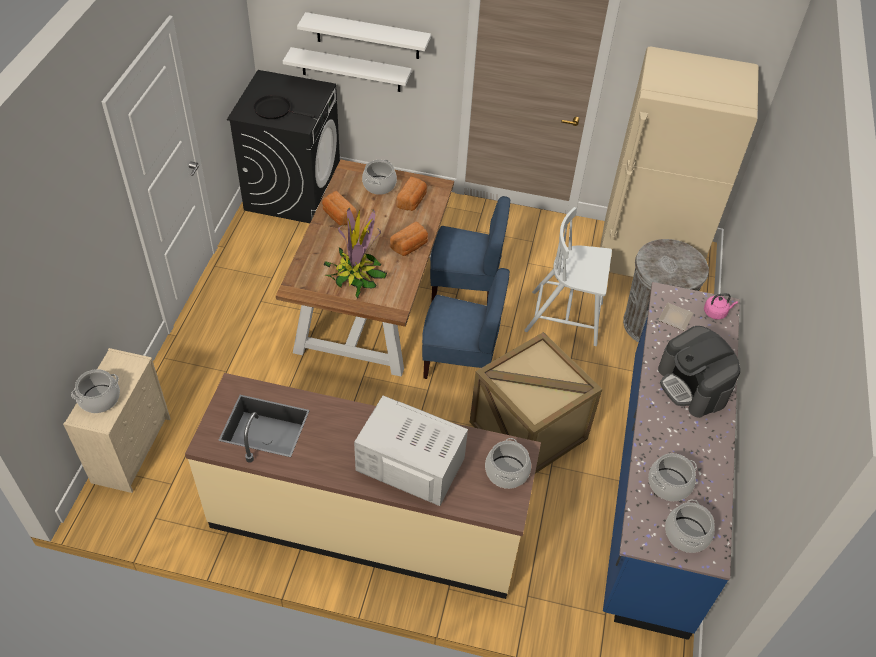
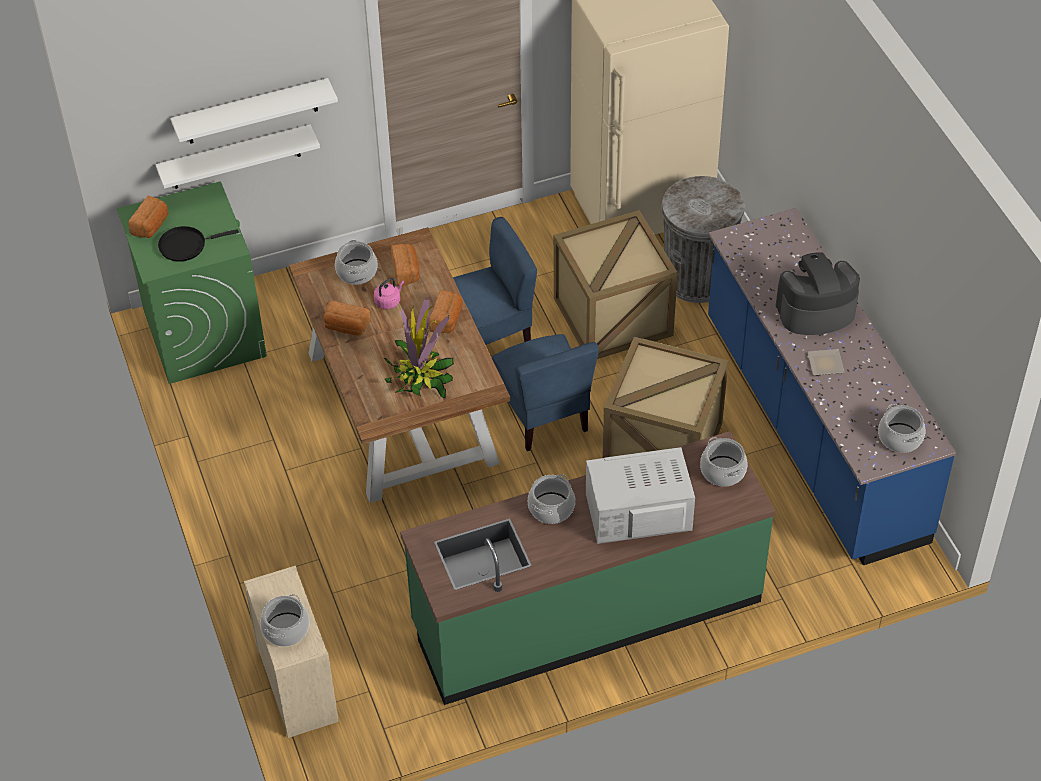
camera: 30 degrees left, 0 degrees up
beige counter [185,373,541,599] -> green counter [400,431,775,705]
black washing machine [227,70,340,223] -> green washing machine [117,182,267,384]
blue chair [422,268,510,379] -> blue chair turned 90 degrees clockwise [491,334,599,451]
white chair [524,207,612,346] -> crate [554,210,678,359]
cooking pot [648,453,697,501] -> cooking pot moved to [528,474,575,524]
plate [658,302,693,331] -> plate moved to [808,349,845,375]
coffee machine [658,326,740,418] -> coffee machine turned 135 degrees clockwise [776,252,860,335]
pink kettle [704,293,738,320] -> pink kettle moved to [374,278,404,309]
none -> bread [128,196,169,238]

